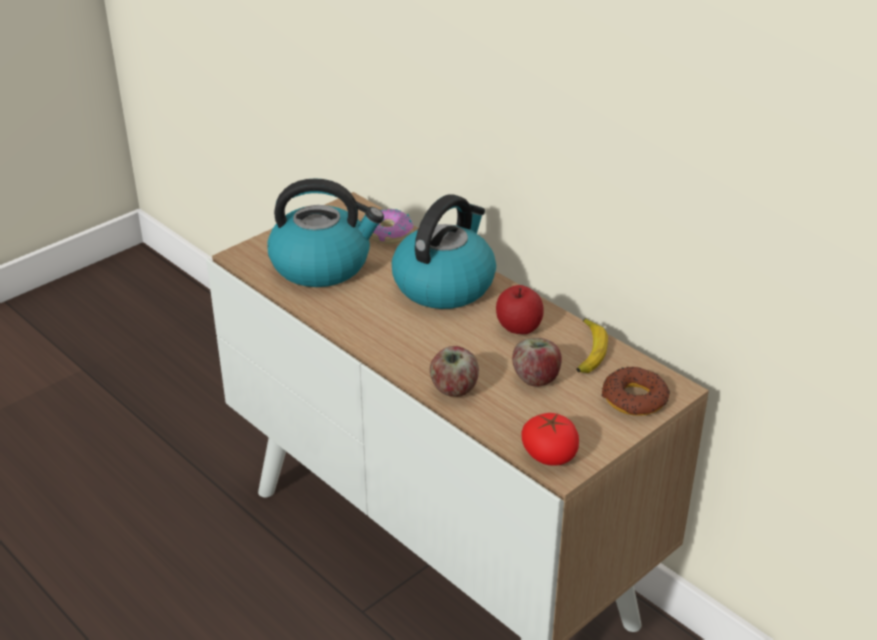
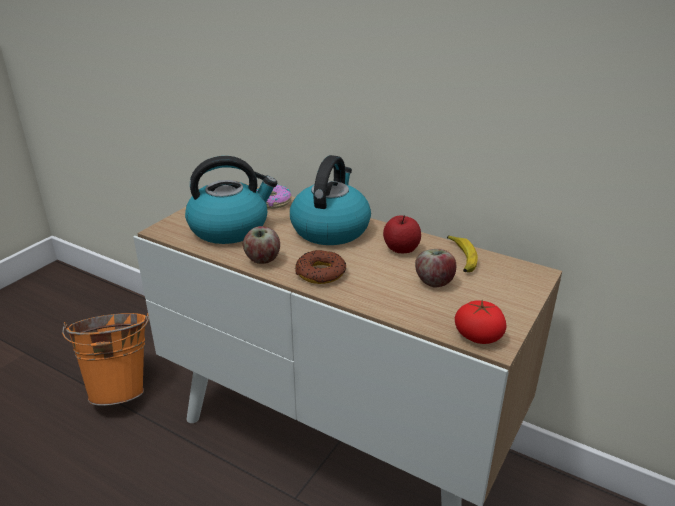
camera: 15 degrees left, 5 degrees down
apple [430,346,479,397] -> apple moved to [243,226,280,264]
donut [601,367,670,416] -> donut moved to [295,250,346,284]
none -> orange bucket [62,313,149,406]

